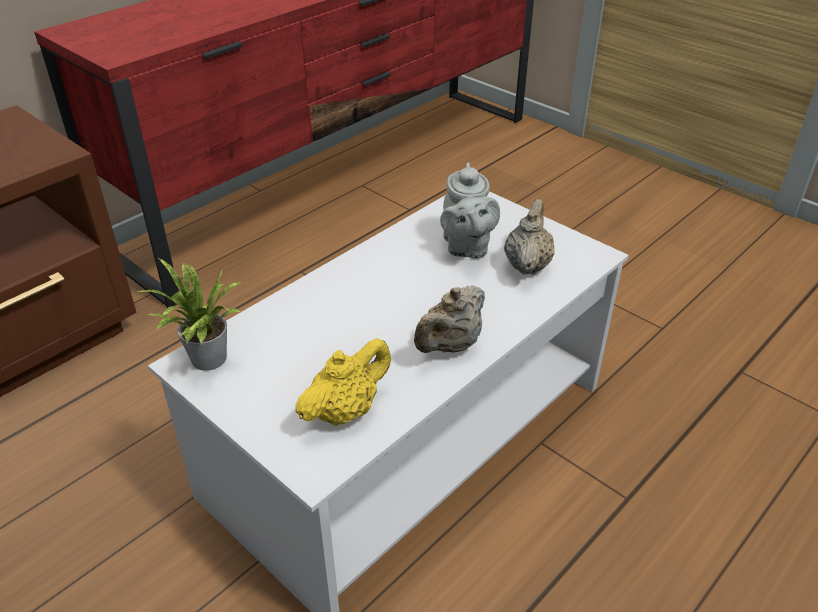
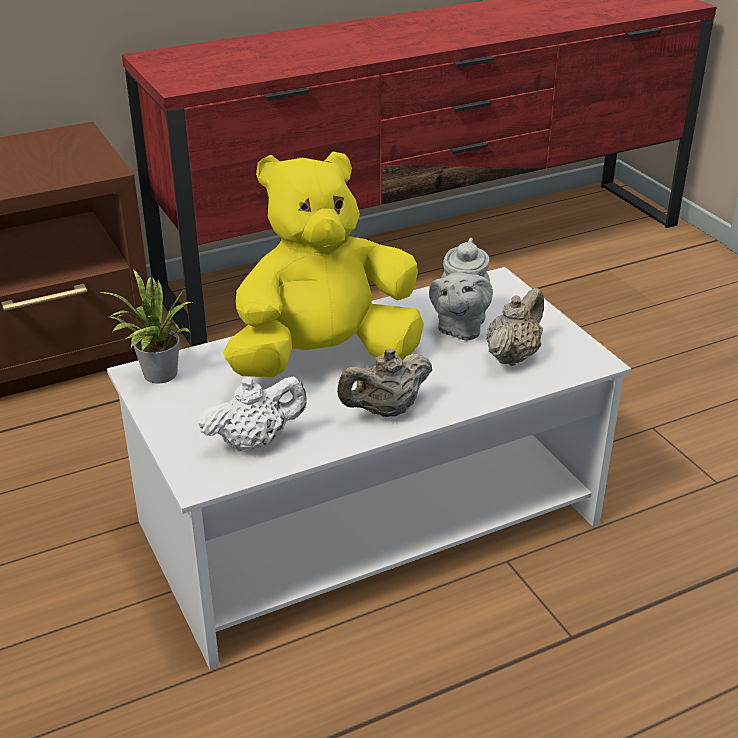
camera: 20 degrees right, 5 degrees down
yellow teapot [296,338,391,426] -> white teapot [198,376,307,452]
none -> yellow plush toy [223,152,424,377]

